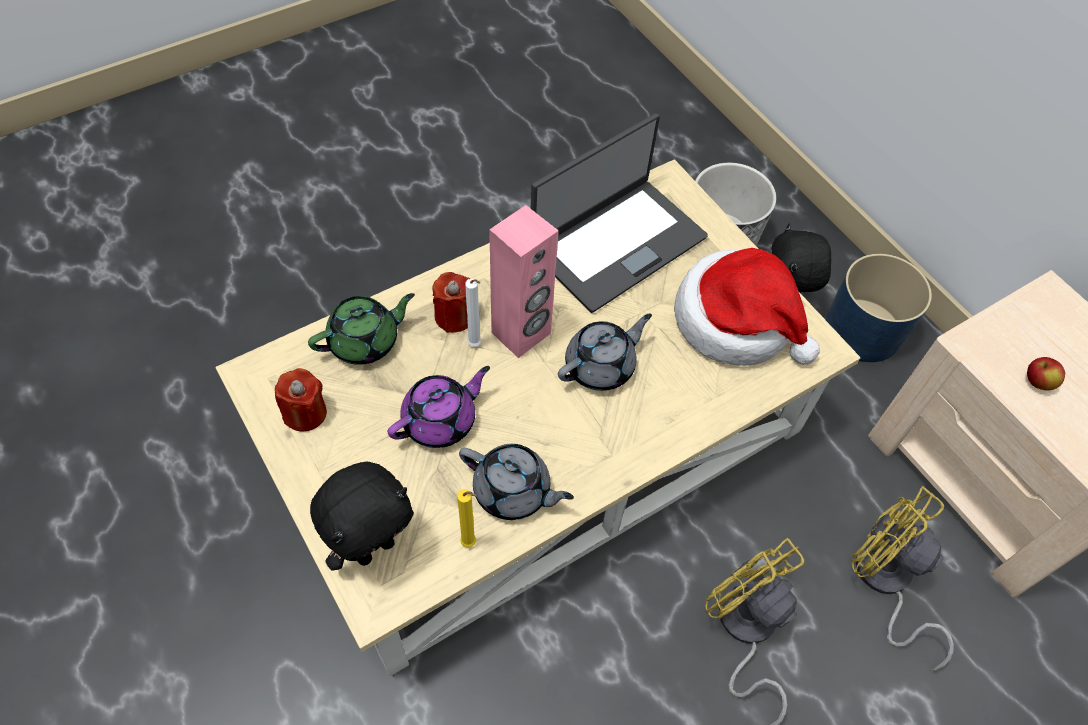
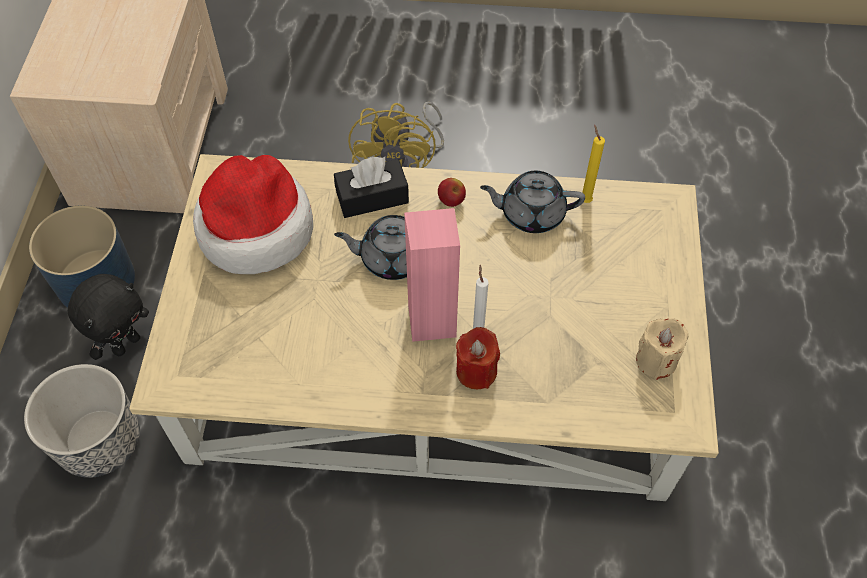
camera: 140 degrees left, 0 degrees up
red candle [275,368,327,431] -> beige candle [636,318,689,380]
green teapot [308,293,415,365] -> none
black plush toy [310,461,414,571] -> none
purple teapot [388,366,490,448] -> none
grey teapot [459,444,574,520] -> grey teapot turned 60 degrees counterclockwise [480,171,585,233]
laptop [531,113,708,313] -> none
yellow fan [852,486,954,671] -> none
apple [1027,357,1065,391] -> apple moved to [438,178,466,207]
none -> black tissue box [334,157,409,218]

